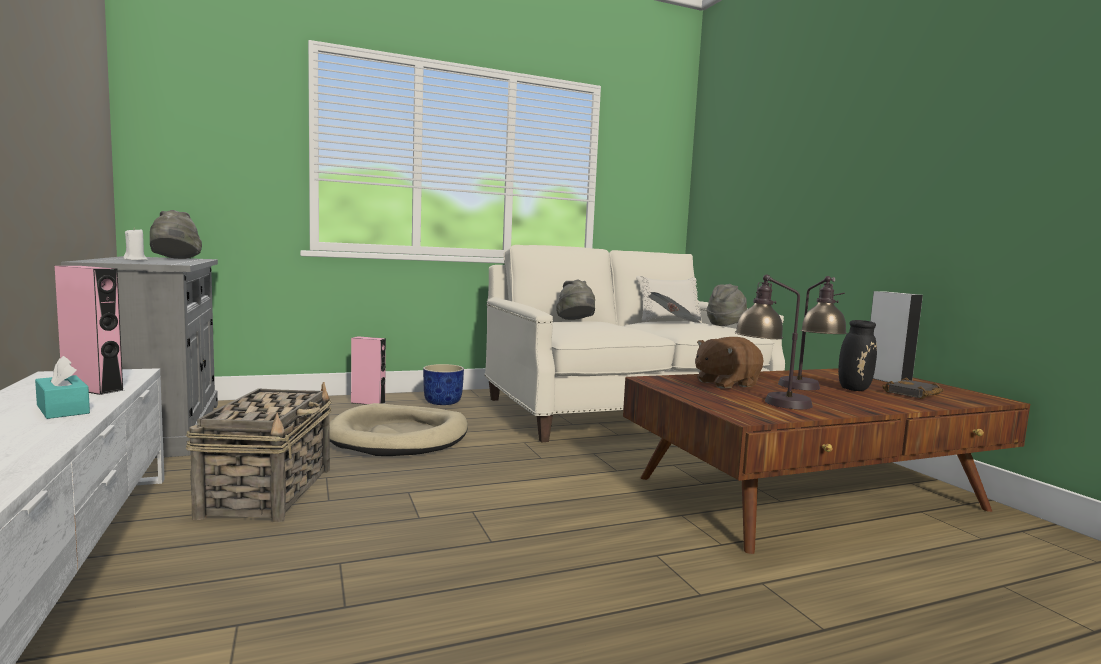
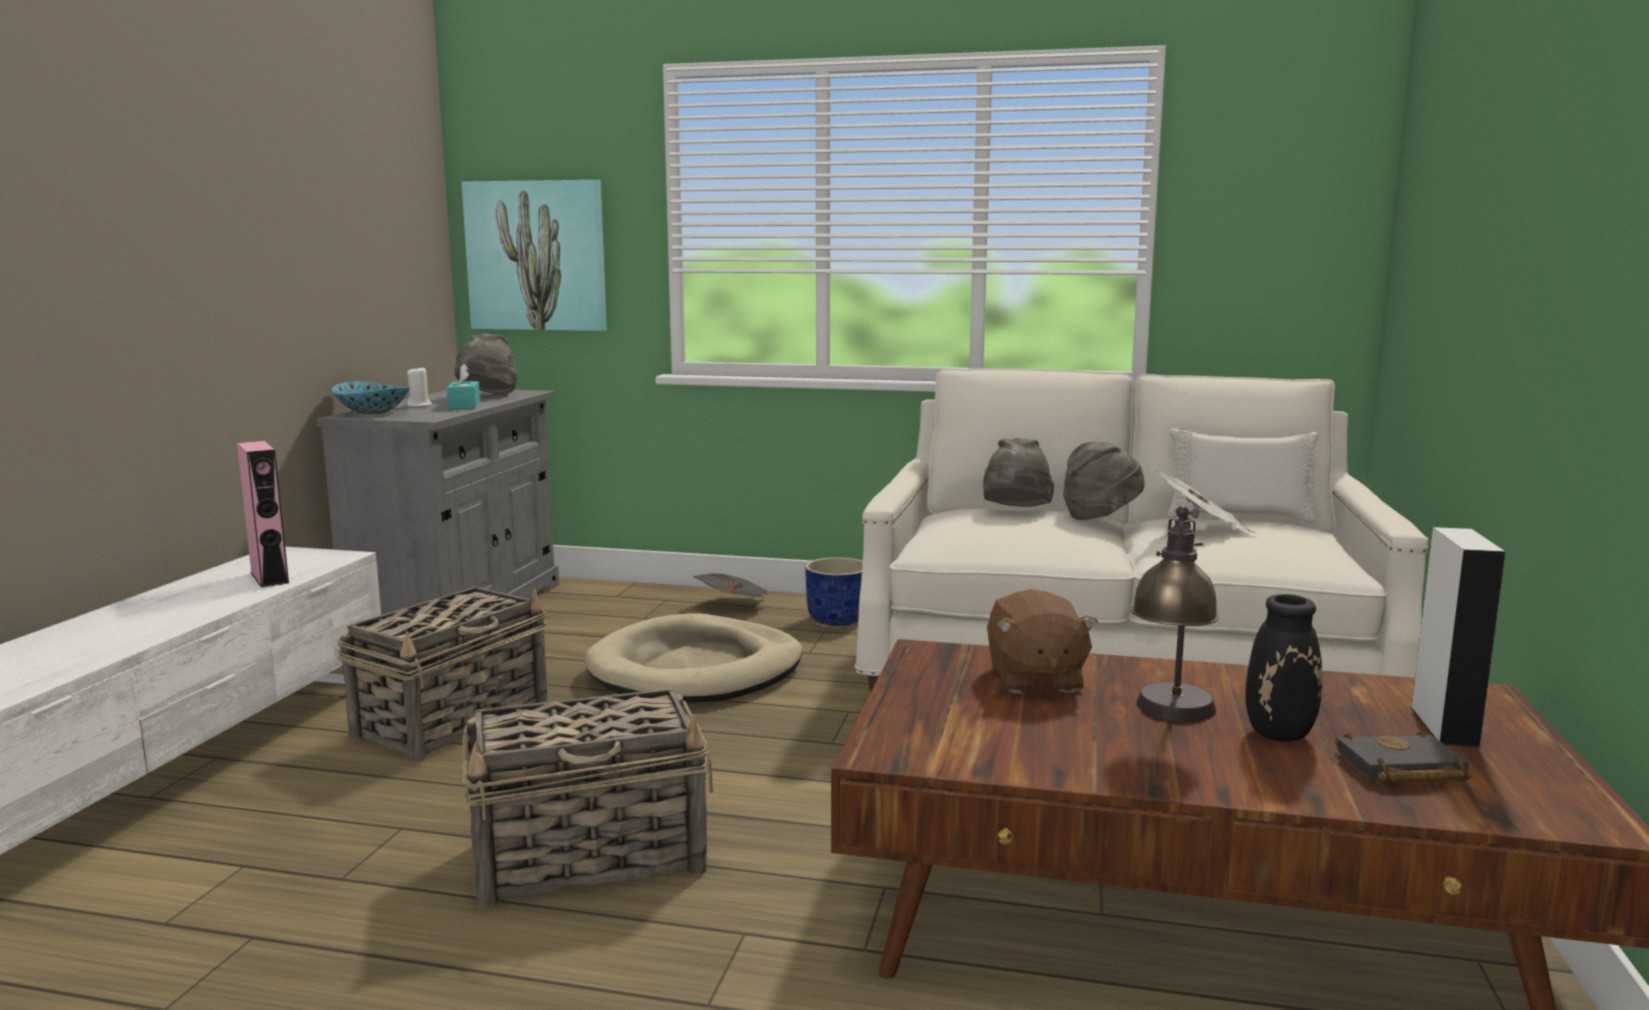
camera: 35 degrees right, 5 degrees up
turquoise tissue box [35,356,90,419] -> turquoise tissue box moved to [447,363,480,409]
pink speaker [351,336,386,405] -> newspaper [693,574,767,597]
brown plush toy [695,337,764,389] -> brown plush toy turned 105 degrees counterclockwise [987,589,1098,694]
grey hat [707,284,747,326] -> grey hat moved to [1063,442,1145,520]
table lamp [735,274,813,409] -> none
none -> bowl [331,382,410,414]
none -> picture [461,180,607,331]
none -> basket [462,688,713,908]

